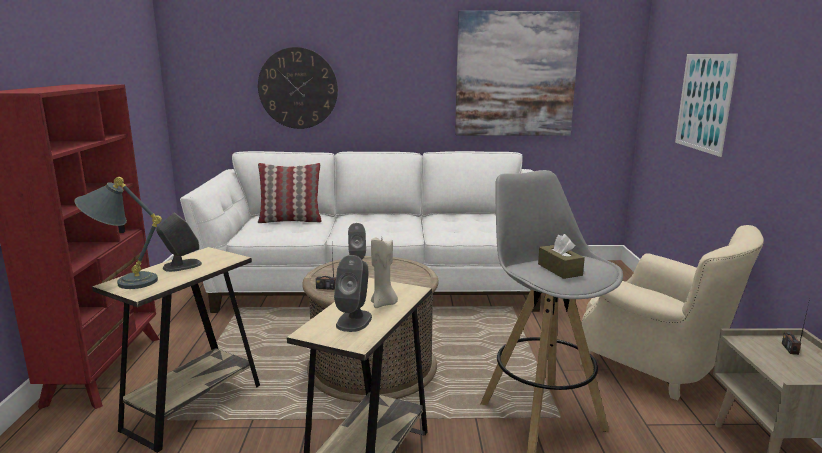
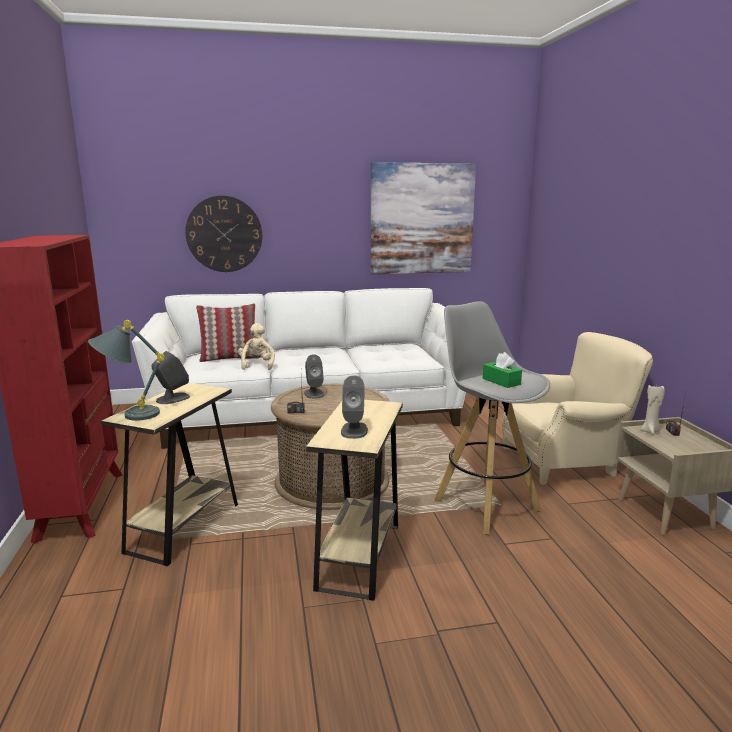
camera: 10 degrees left, 0 degrees up
beige candle [371,237,398,308] -> beige candle moved to [640,385,665,435]
brown tissue box [538,234,585,279] -> green tissue box [483,352,522,388]
beige armchair [580,225,764,400] -> beige armchair turned 45 degrees counterclockwise [502,332,653,485]
picture [675,54,738,157] -> none
none -> beige plush toy [238,323,275,370]

